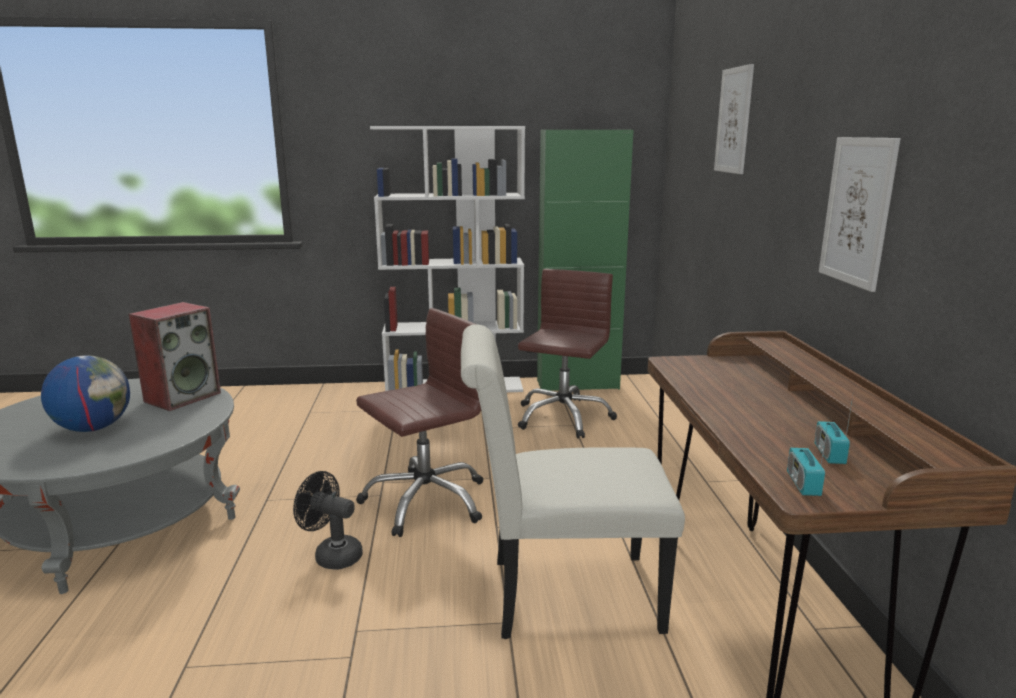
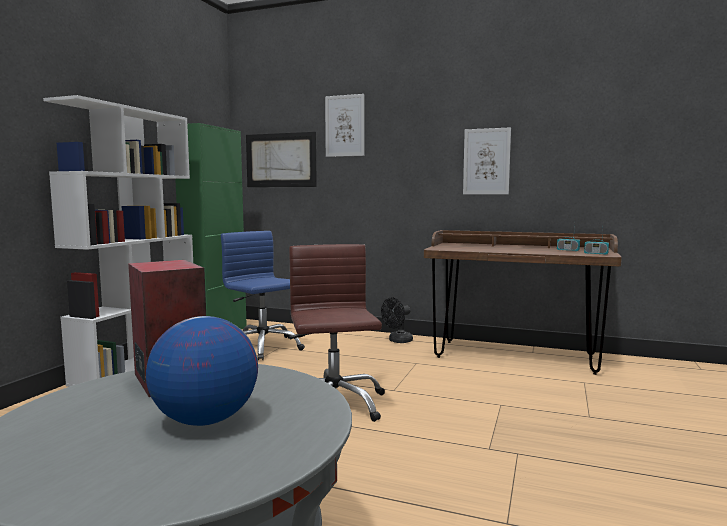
camera: 65 degrees left, 10 degrees down
black fan [293,471,363,570] -> black fan moved to [381,297,413,343]
white chair [461,324,685,639] -> none
brown office chair [518,269,617,439] -> blue office chair [221,231,305,360]
none -> picture [246,132,317,187]

